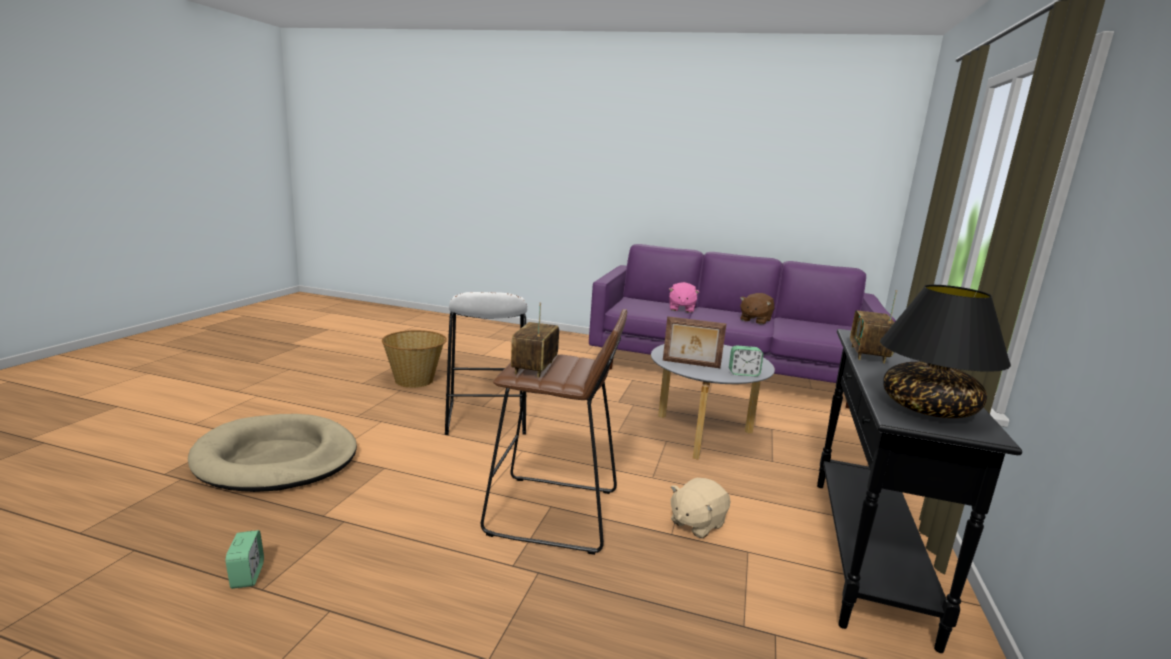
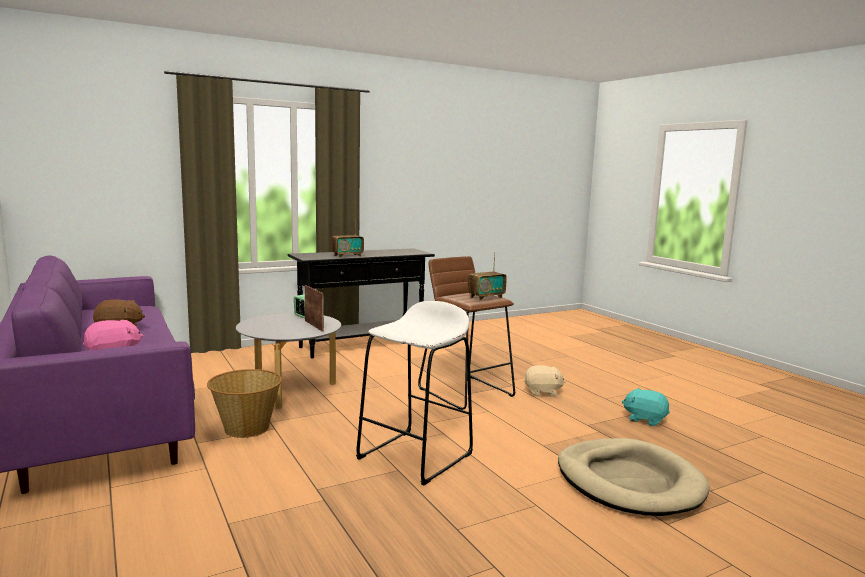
camera: 135 degrees left, 5 degrees down
alarm clock [225,530,264,589] -> turquoise plush toy [622,388,670,426]
basket [382,330,447,388] -> basket moved to [207,369,282,438]
beige plush toy [671,478,730,538] -> beige plush toy moved to [524,365,566,397]
black table lamp [880,285,1011,418] -> none

